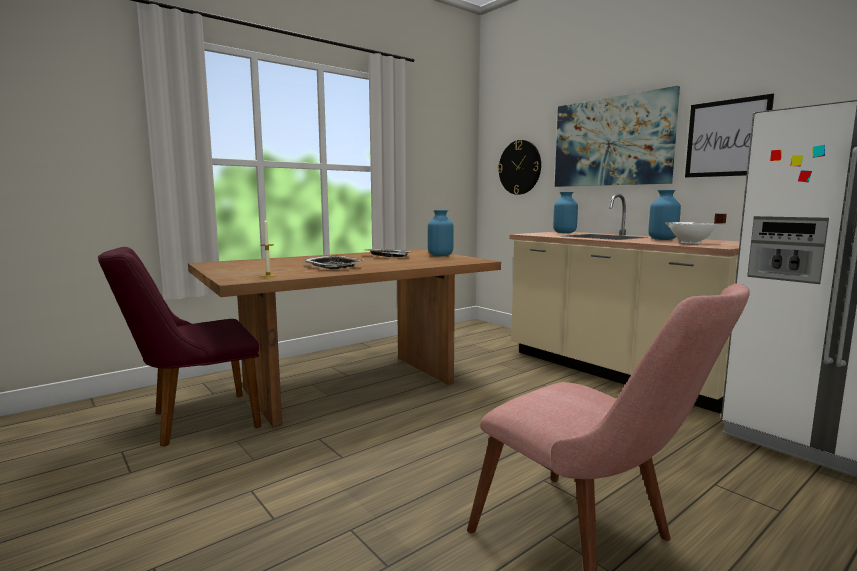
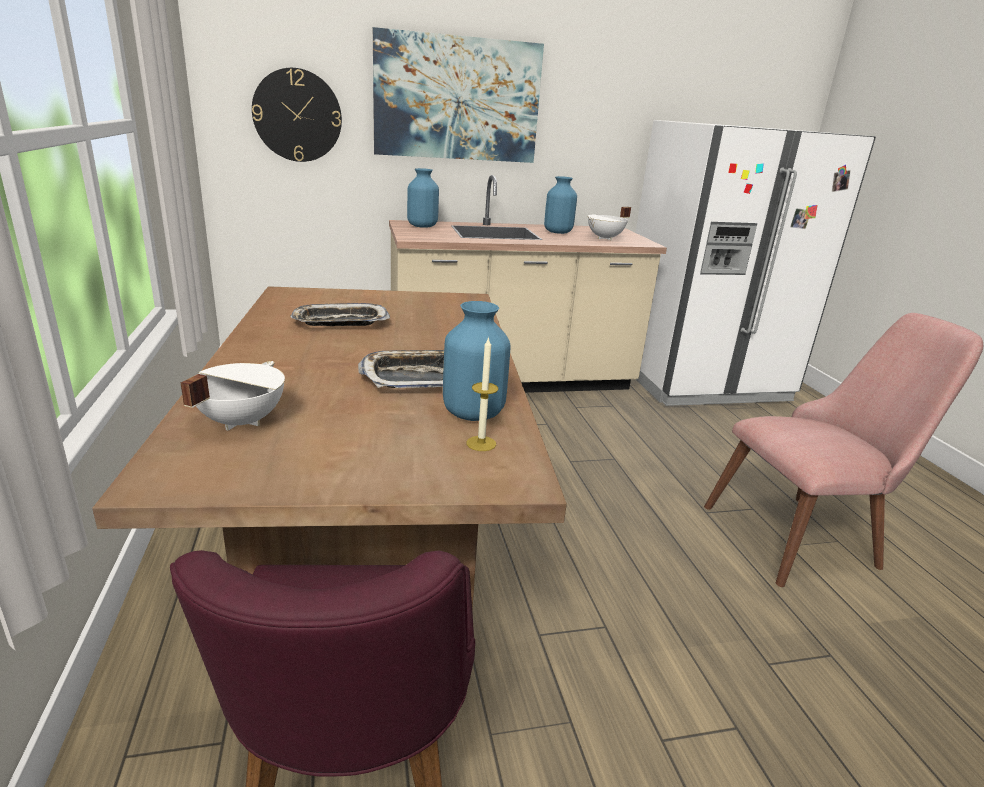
camera: 65 degrees left, 15 degrees up
blue vase [428,210,454,256] -> blue vase moved to [443,301,510,421]
picture [685,94,774,178] -> none
none -> white cooking pot [181,361,285,431]

